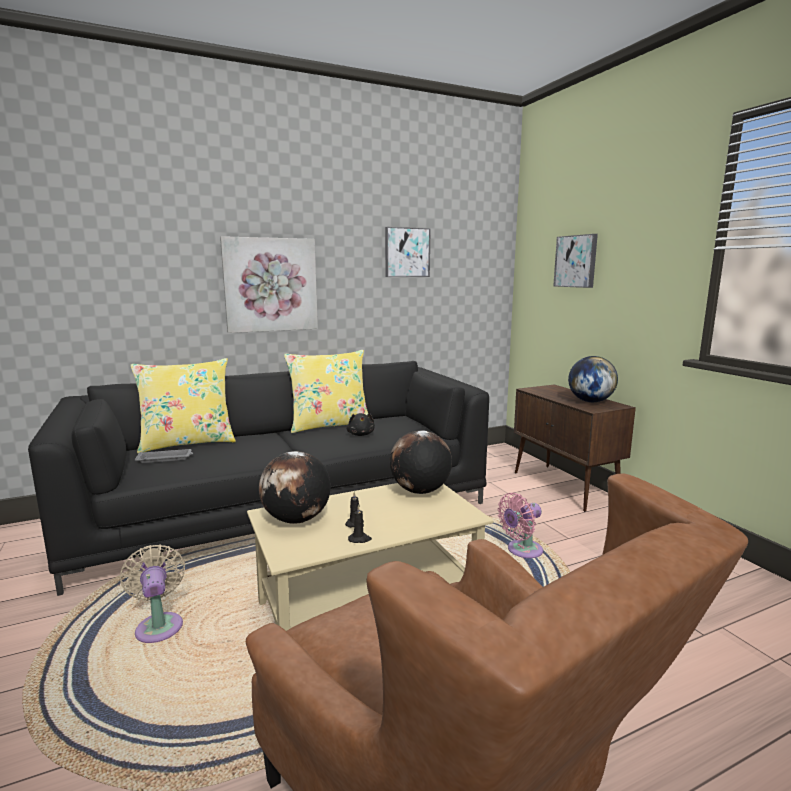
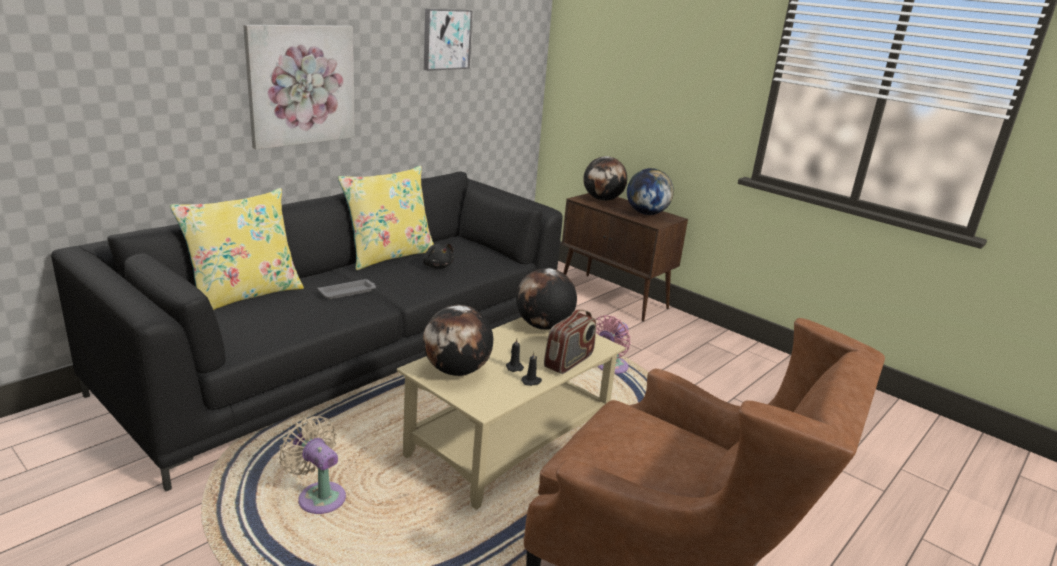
camera: 25 degrees left, 10 degrees up
grey tray [135,449,193,463] -> grey tray moved to [317,279,376,299]
picture [553,234,598,288] -> none
none -> radio [544,309,596,374]
none -> globe [583,156,627,201]

